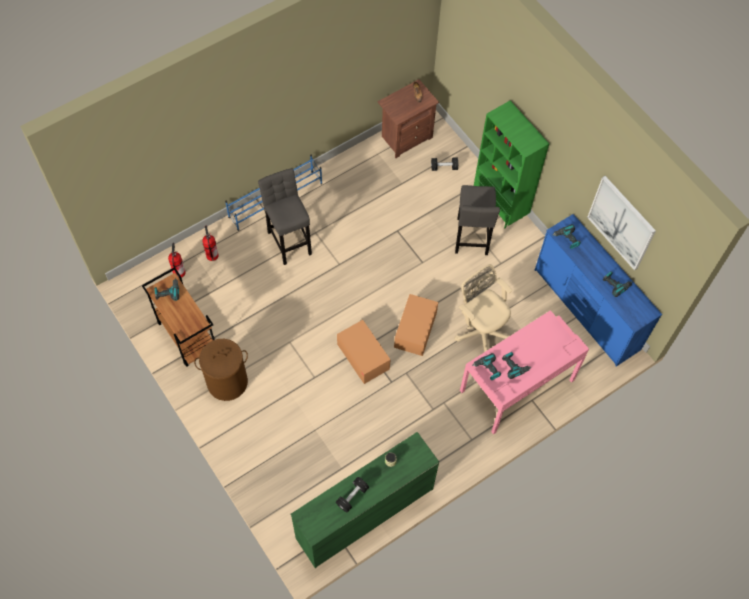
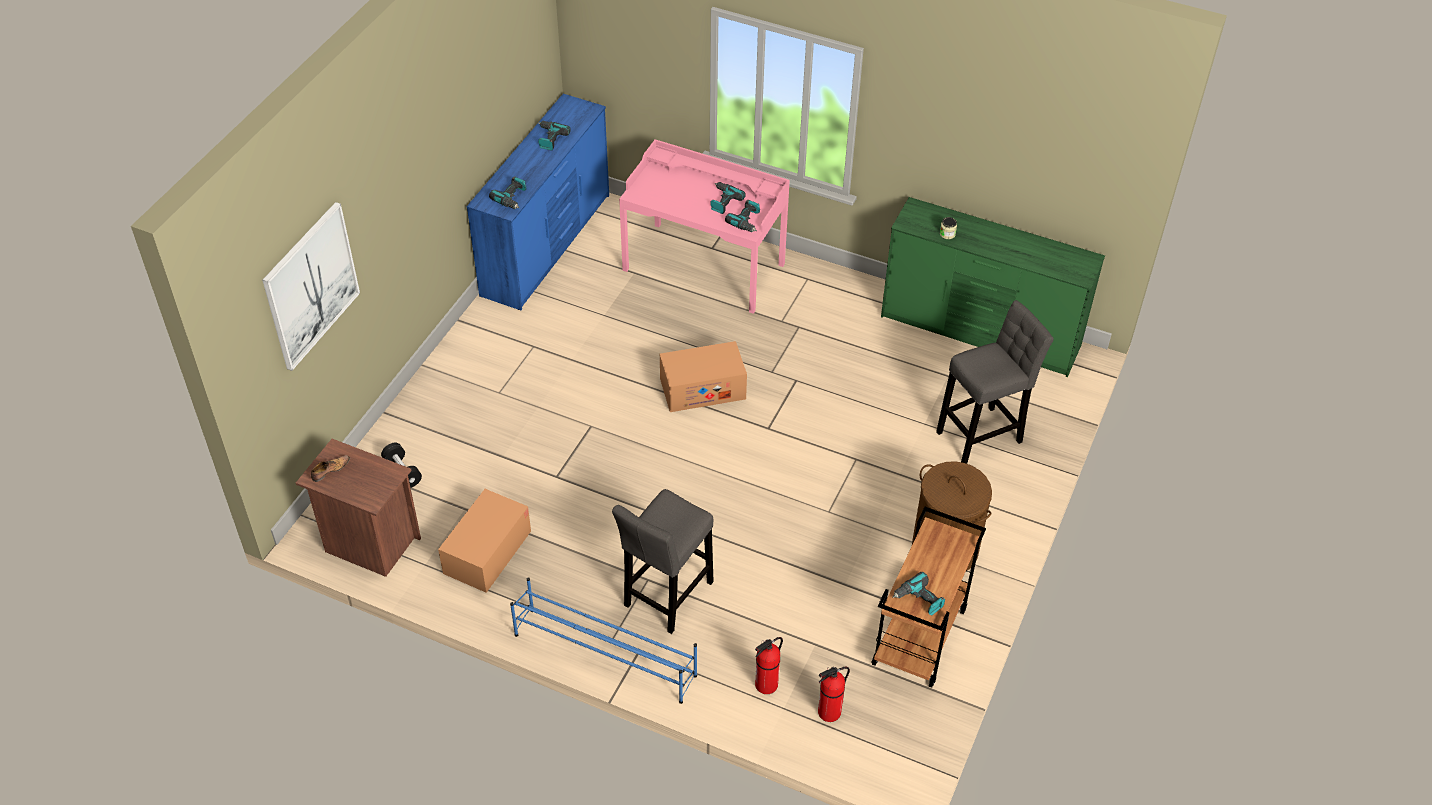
camera: 120 degrees left, 15 degrees down
black dumbbell [336,477,369,512] -> none
cardboard box [337,320,391,384] -> cardboard box moved to [438,489,531,593]
beige office chair [454,264,513,352] -> none
grey stool [455,185,500,255] -> grey stool moved to [936,300,1054,464]
green bookcase [474,101,549,229] -> none
picture [587,176,656,271] -> picture moved to [262,202,360,371]

